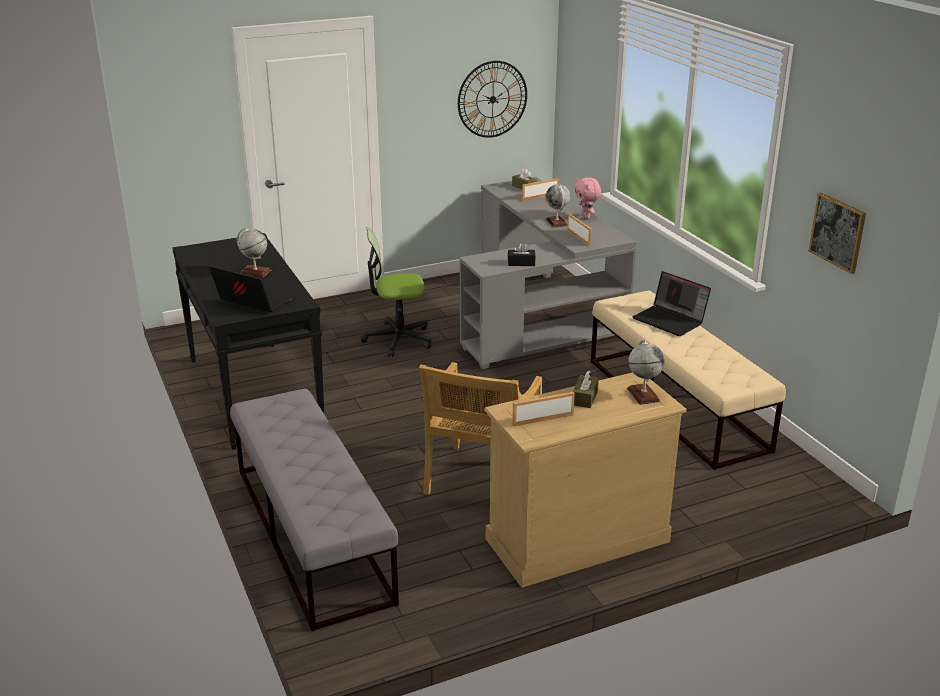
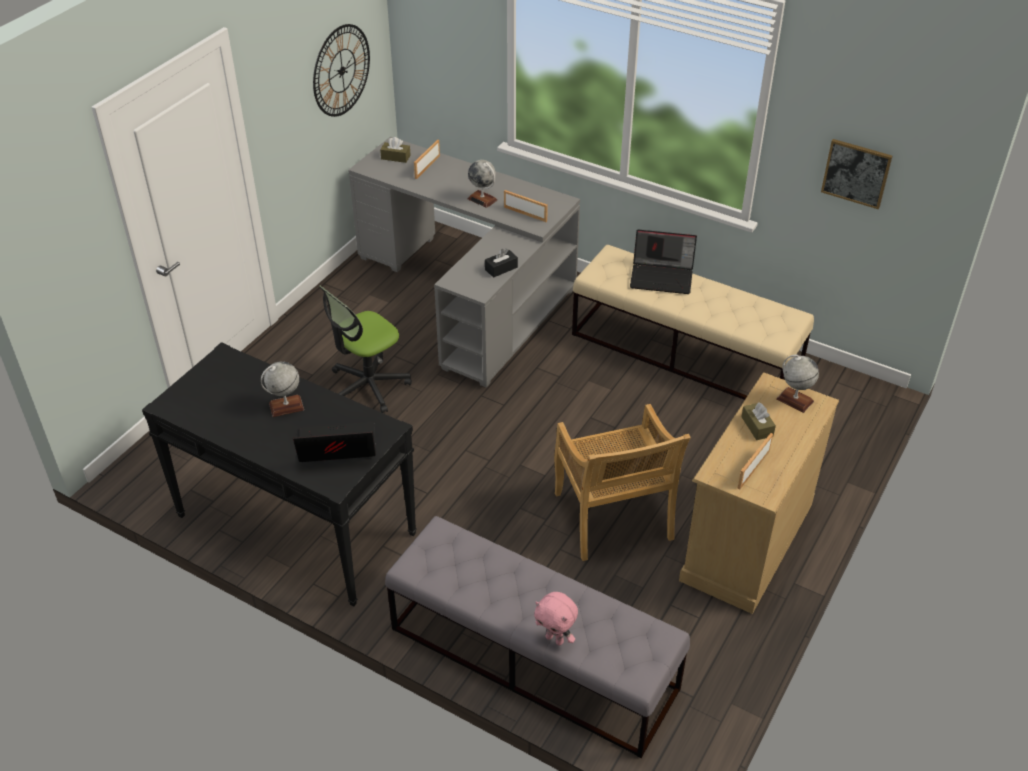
camera: 35 degrees left, 15 degrees up
pink plush toy [574,177,601,219] -> pink plush toy moved to [534,592,578,646]

